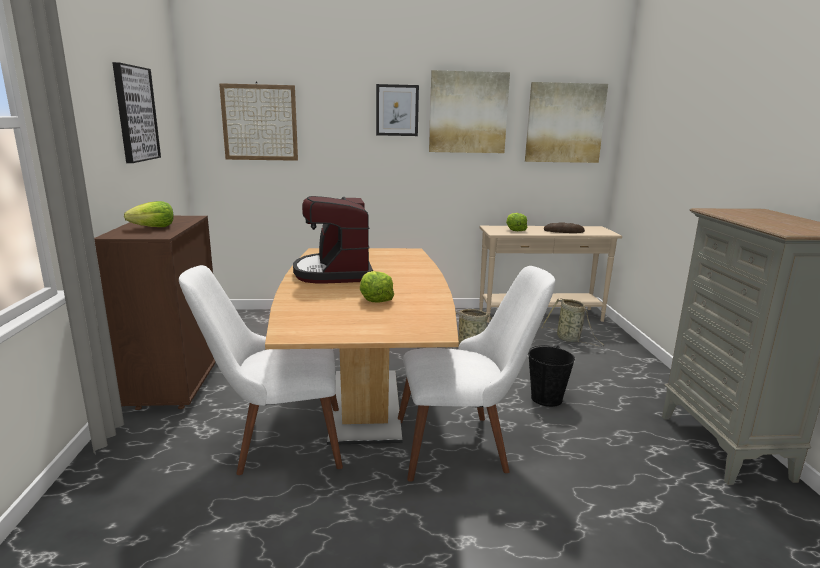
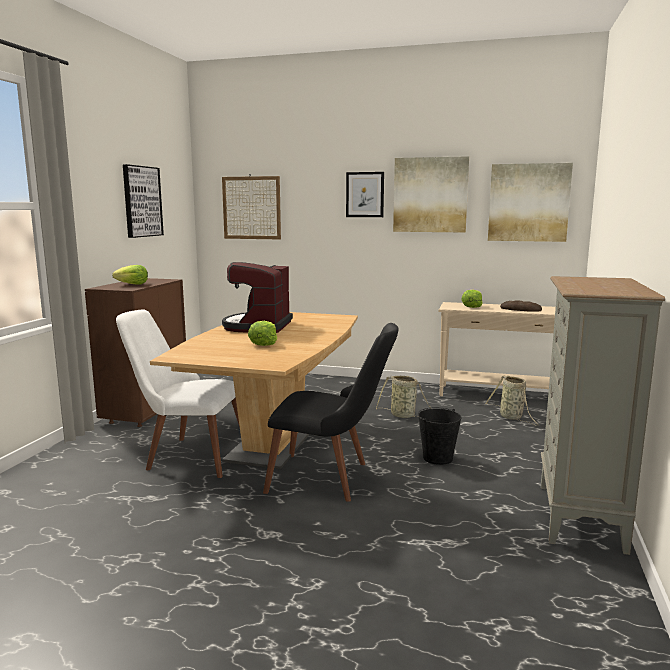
camera: 20 degrees right, 5 degrees down
white chair [398,266,555,482] -> black chair [263,323,399,502]

